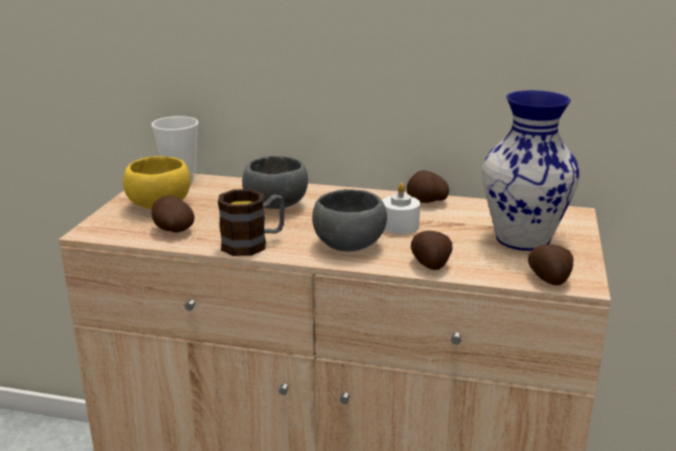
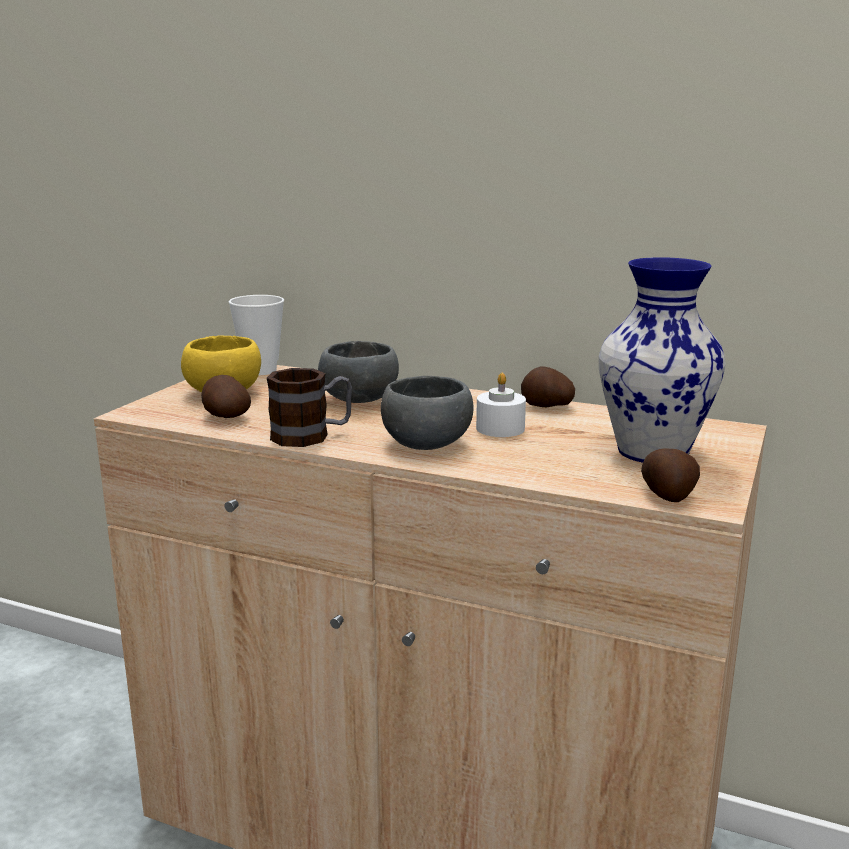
camera: 10 degrees right, 5 degrees down
potato [411,231,453,270] -> none

